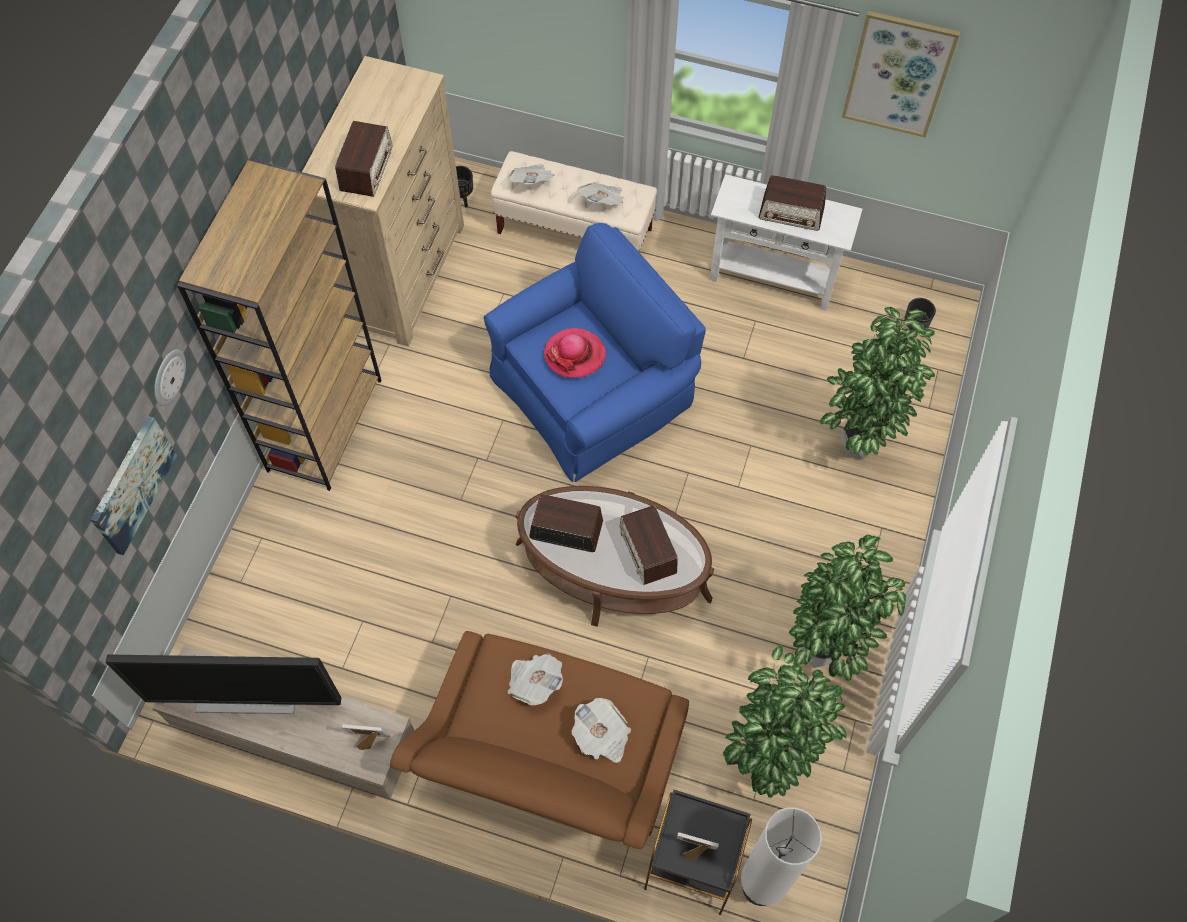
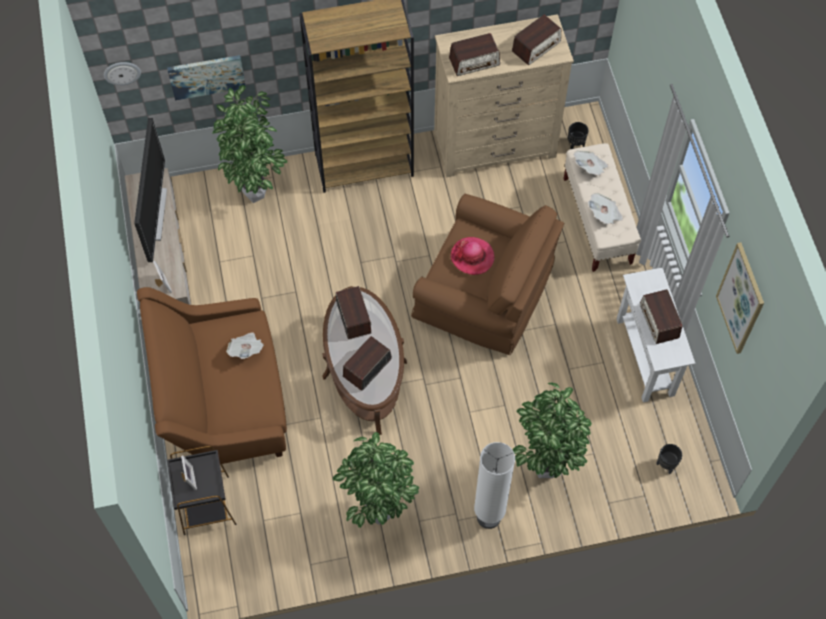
camera: 60 degrees right, 0 degrees up
television [106,655,341,714] -> television turned 150 degrees counterclockwise [134,118,167,262]
wall clock [154,349,186,406] -> wall clock moved to [104,62,141,85]
blue armchair [484,223,706,482] -> brown armchair [411,194,565,355]
newspaper [572,698,631,763] -> none
potted plant [723,645,847,798] -> potted plant moved to [213,85,287,203]
white floor lamp [741,807,822,906] -> white floor lamp moved to [474,442,515,529]
none -> radio [512,14,561,65]

